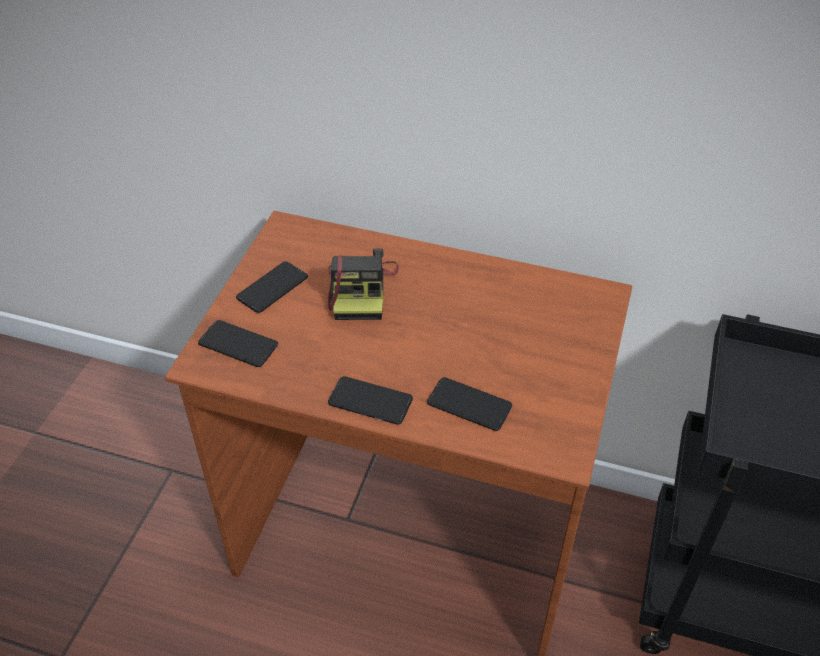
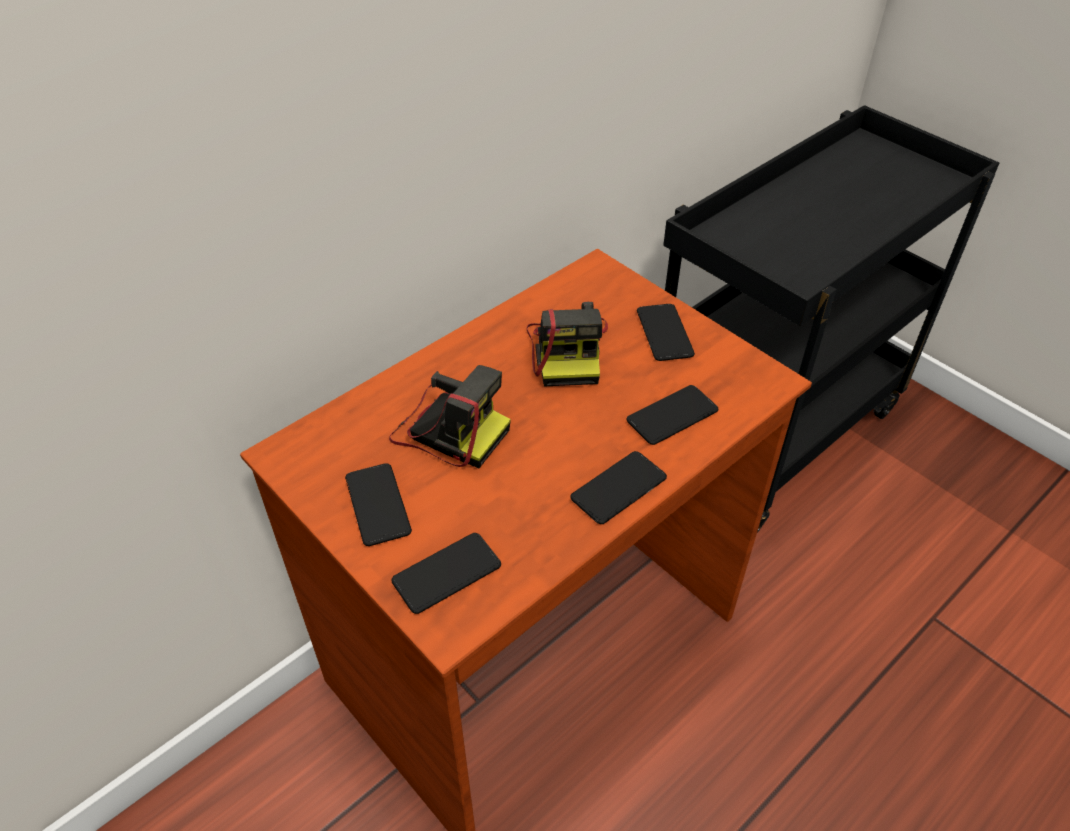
camera: 60 degrees left, 0 degrees up
none -> camera [527,302,608,387]
none -> phone [637,304,695,361]

